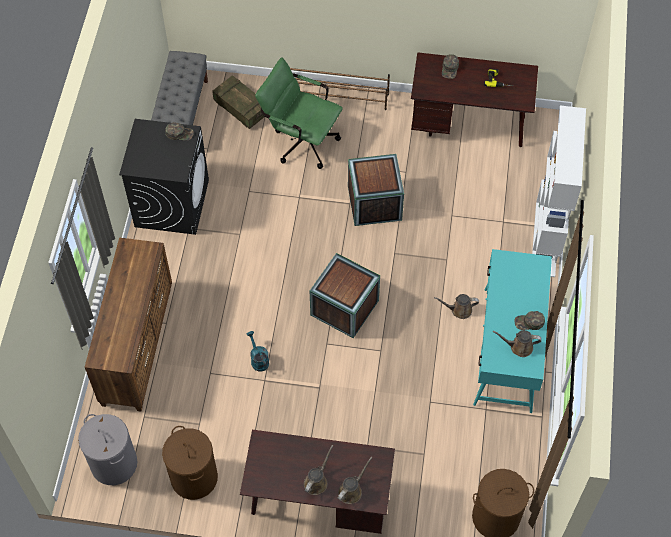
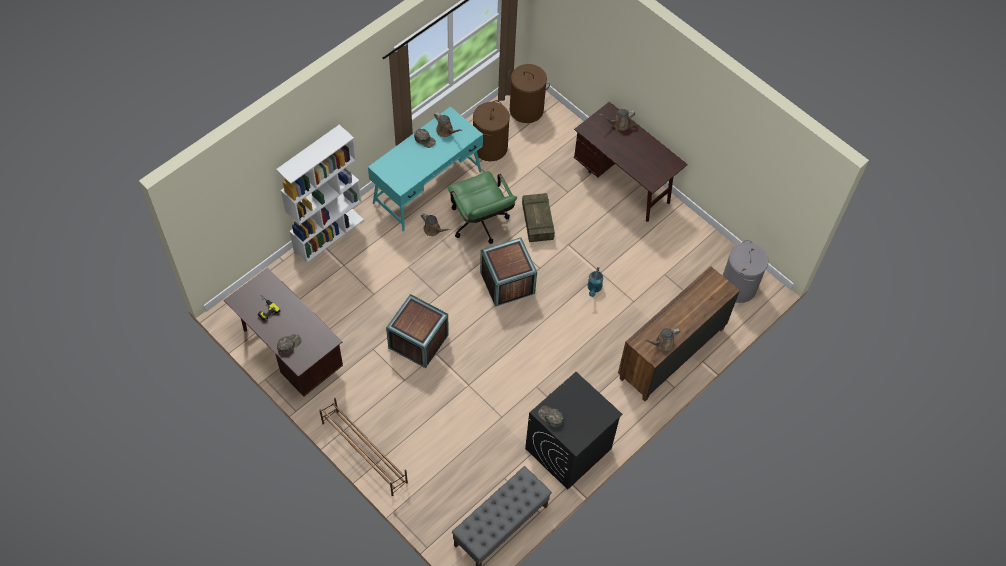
camera: 145 degrees left, 0 degrees up
brown laundry basket [162,426,218,500] -> brown laundry basket moved to [473,100,510,161]
crate [212,75,265,129] -> crate moved to [522,193,555,242]
green office chair [255,58,343,169] -> green office chair moved to [448,171,517,244]
brown watering can [304,445,333,495] -> brown watering can moved to [643,328,681,351]

